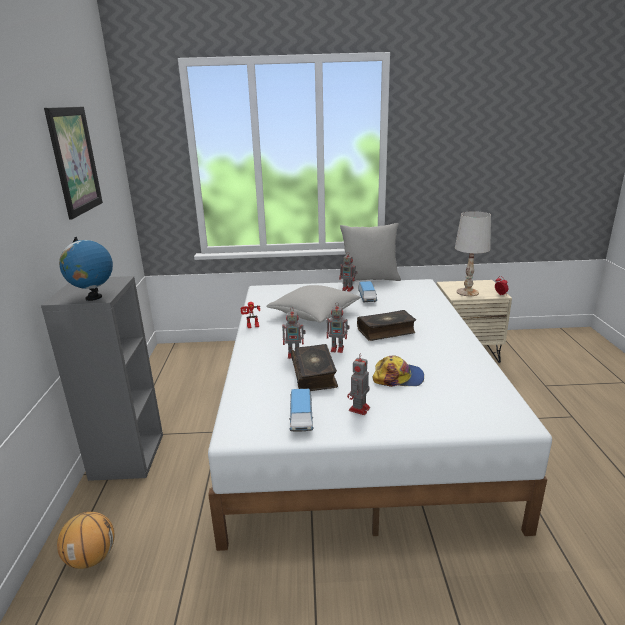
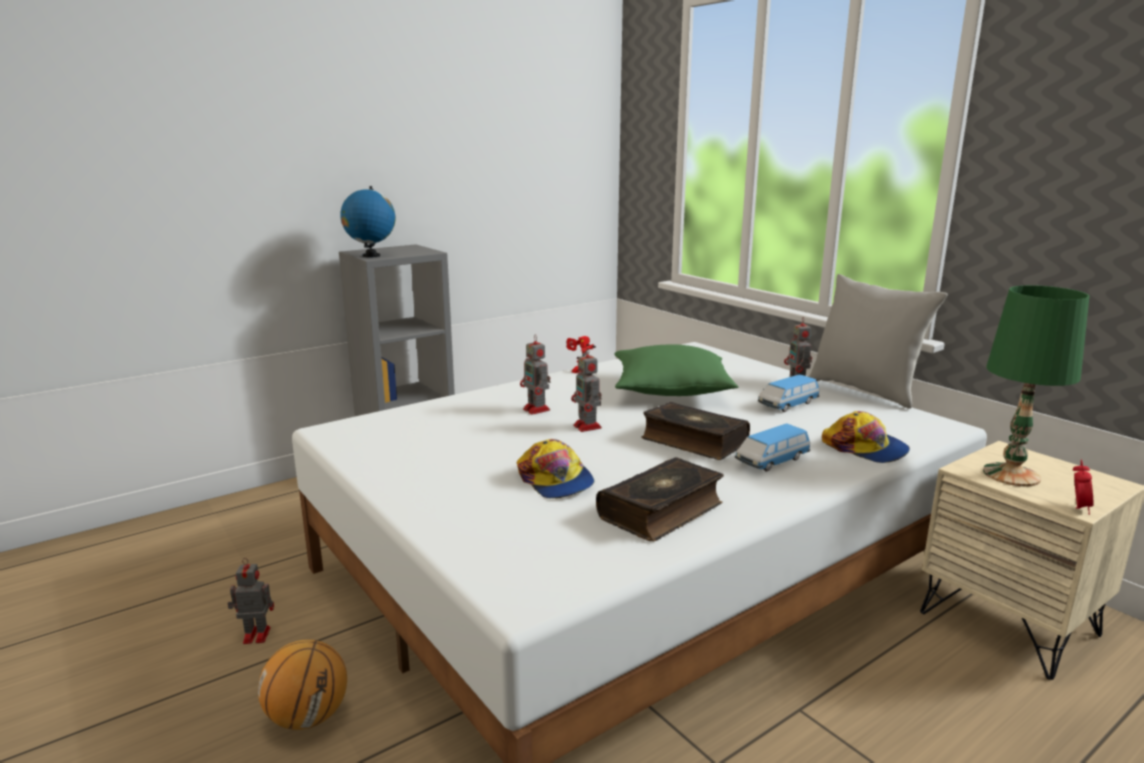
camera: 55 degrees right, 5 degrees down
picture [44,107,103,220] -> none
basketball [57,512,115,569] -> basketball moved to [258,639,347,730]
grey pillow [266,285,361,323] -> green pillow [614,344,738,396]
toy car [289,389,314,432] -> toy car moved to [735,423,810,472]
book [291,344,338,391] -> book moved to [596,457,724,541]
toy robot [347,355,370,415] -> toy robot moved to [227,558,274,644]
white table lamp [455,211,491,296] -> green table lamp [983,285,1089,487]
none -> cap [822,411,910,463]

